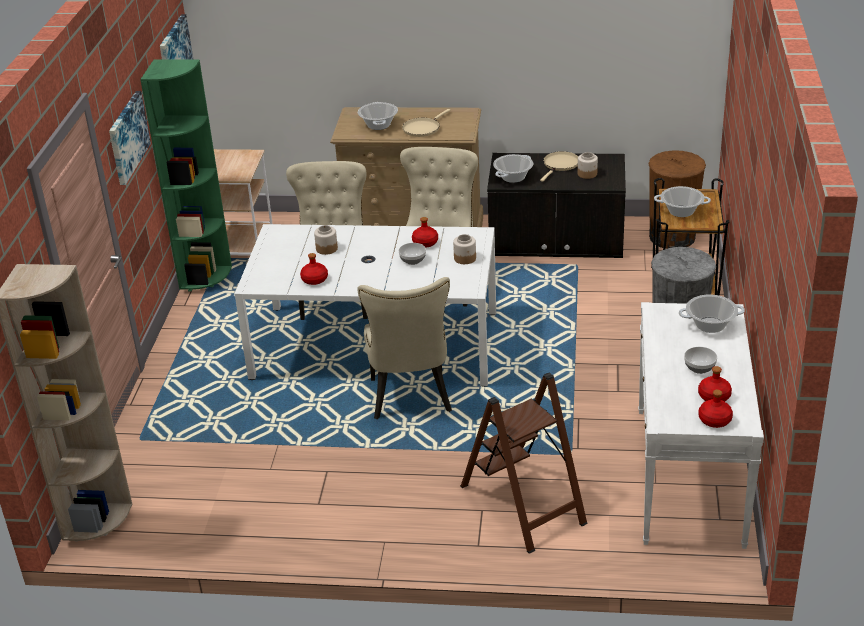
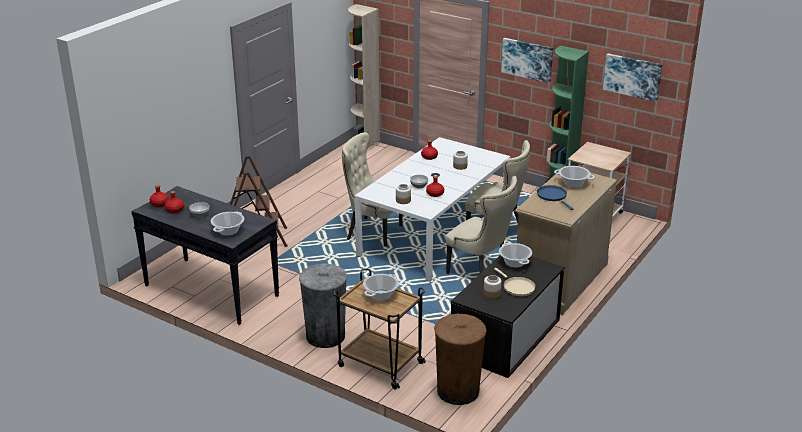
camera: 115 degrees right, 5 degrees down
beige frying pan [402,109,450,137] -> blue frying pan [537,185,573,210]
white console table [638,302,764,549] -> black console table [131,186,279,325]

